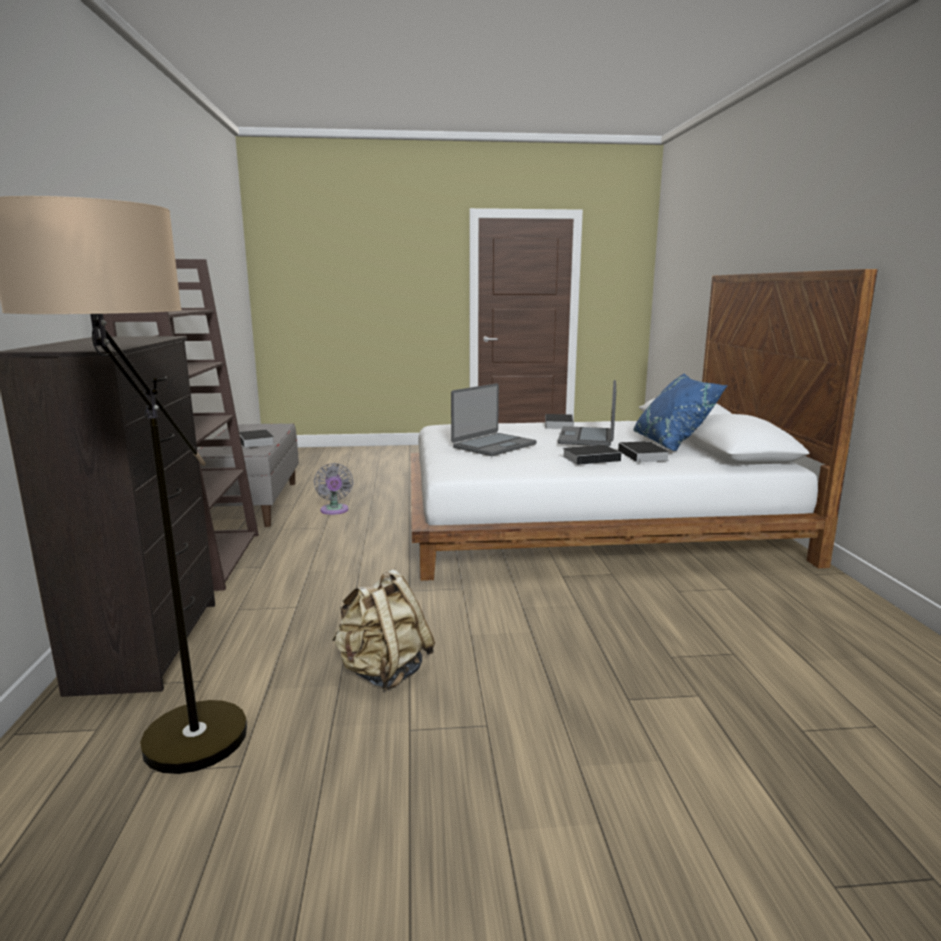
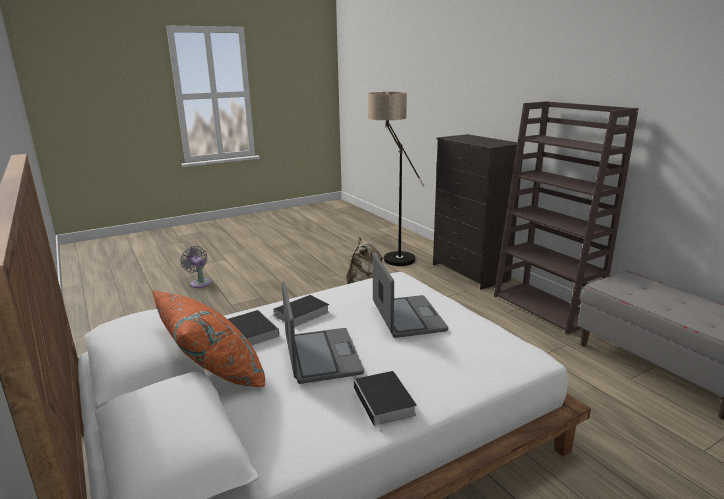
camera: 155 degrees right, 5 degrees up
book [239,430,275,449] -> none
grey fan [314,463,353,515] -> grey fan moved to [180,246,211,288]
laptop [451,383,536,456] -> laptop turned 150 degrees clockwise [372,252,448,338]
blue pillow [633,374,728,451] -> orange pillow [152,290,265,387]

